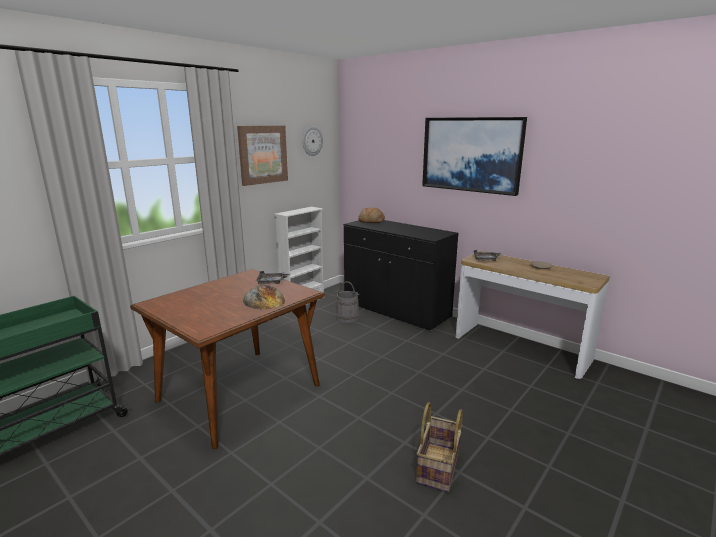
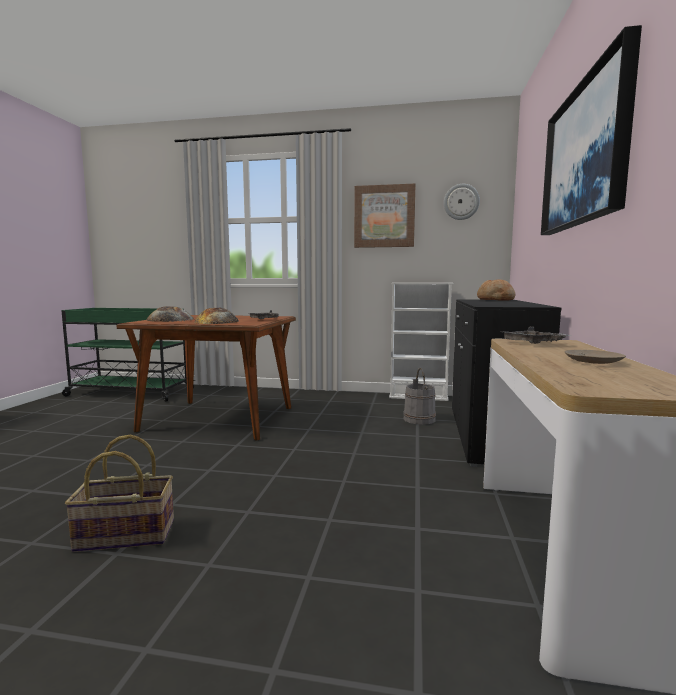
camera: 60 degrees right, 10 degrees down
none -> bread [147,306,194,322]

